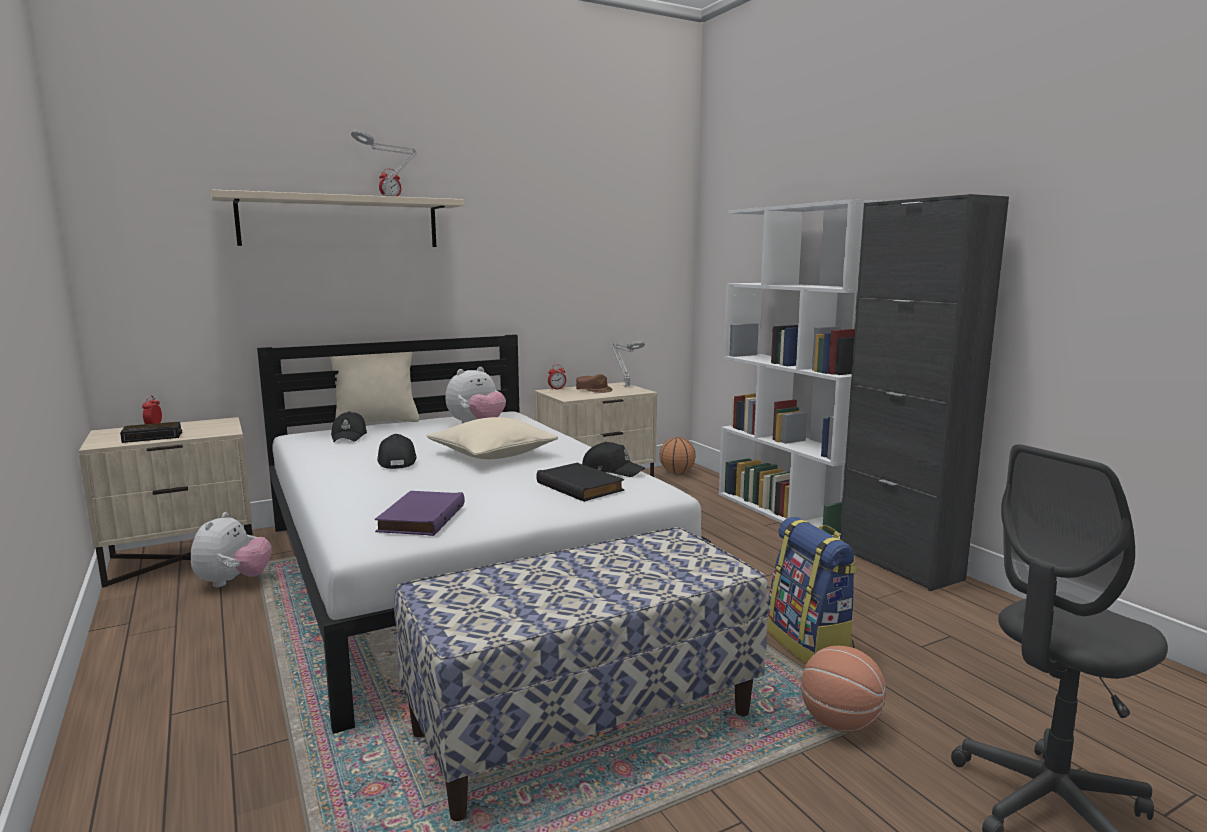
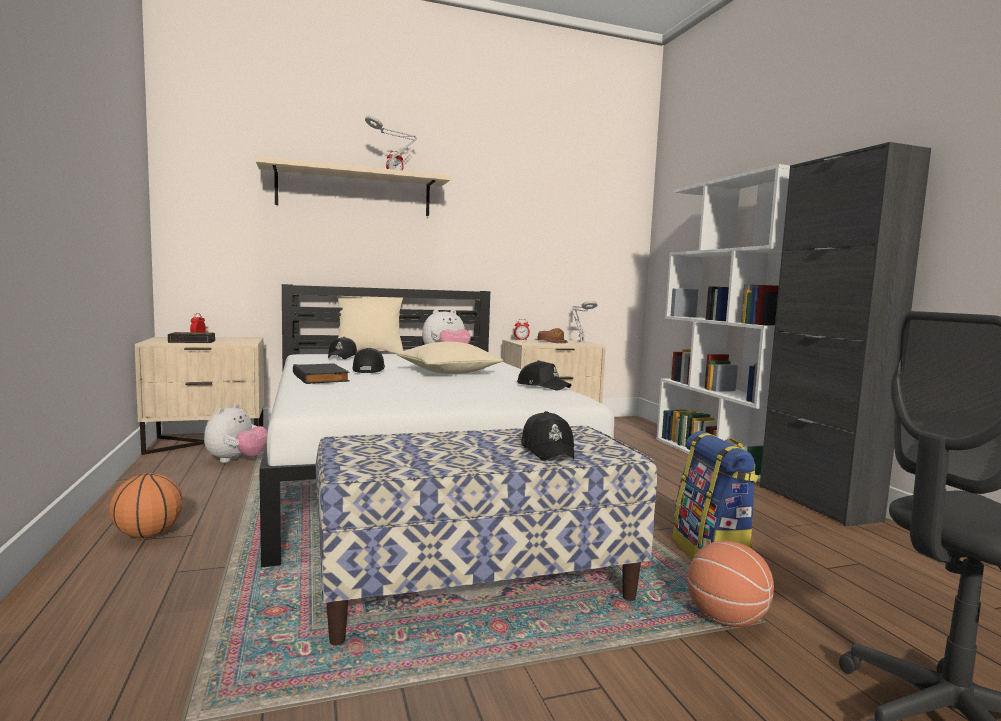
camera: 10 degrees right, 5 degrees down
purple book [375,491,465,536] -> none
black book [536,463,625,502] -> black book moved to [293,363,349,384]
basketball [659,437,696,474] -> basketball moved to [109,473,183,538]
none -> black cap [521,411,574,461]

